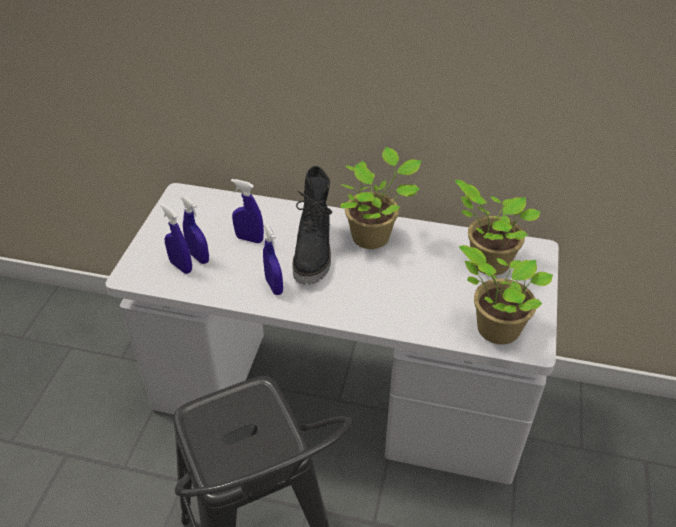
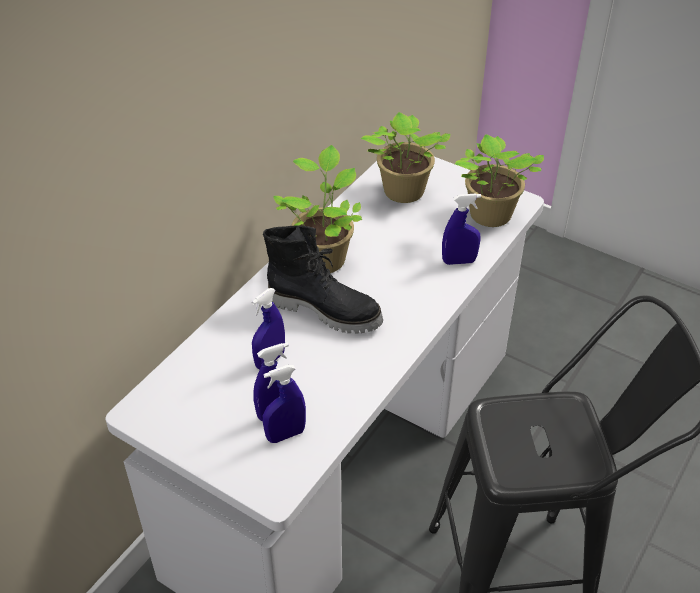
camera: 70 degrees left, 0 degrees up
blue spray bottle [263,224,283,295] -> blue spray bottle moved to [442,193,481,265]

